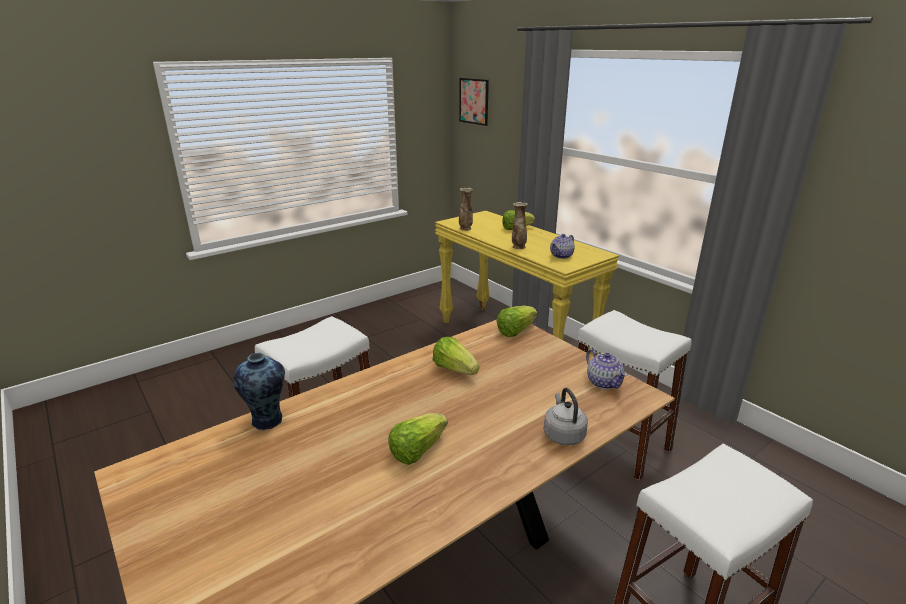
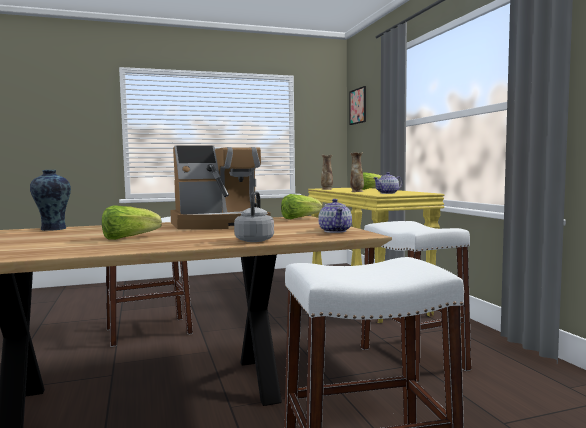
camera: 20 degrees right, 20 degrees down
lettuce [433,337,479,375] -> coffee machine [170,145,271,229]

